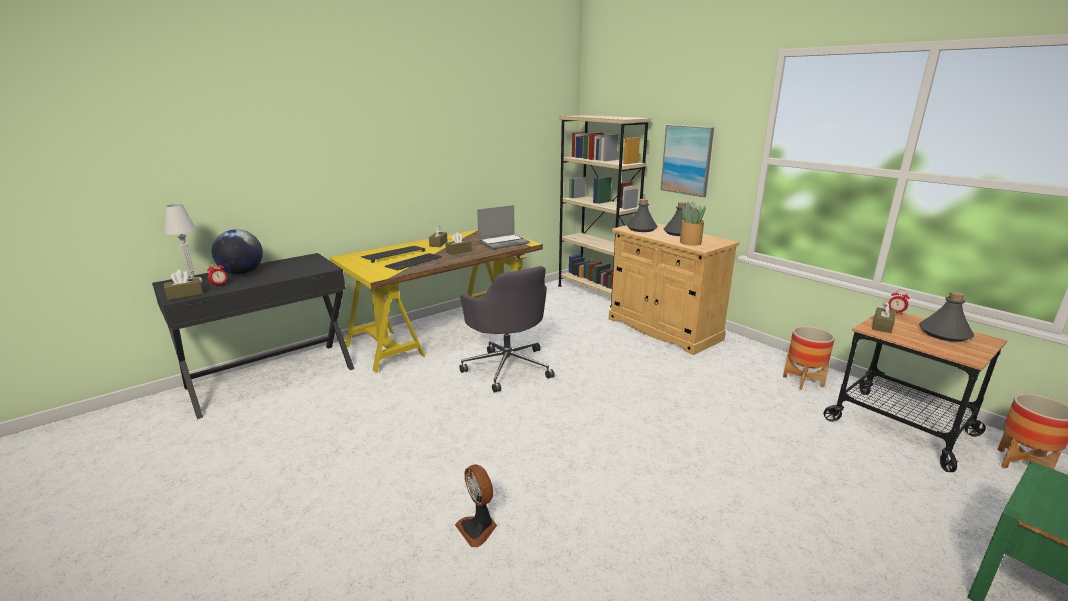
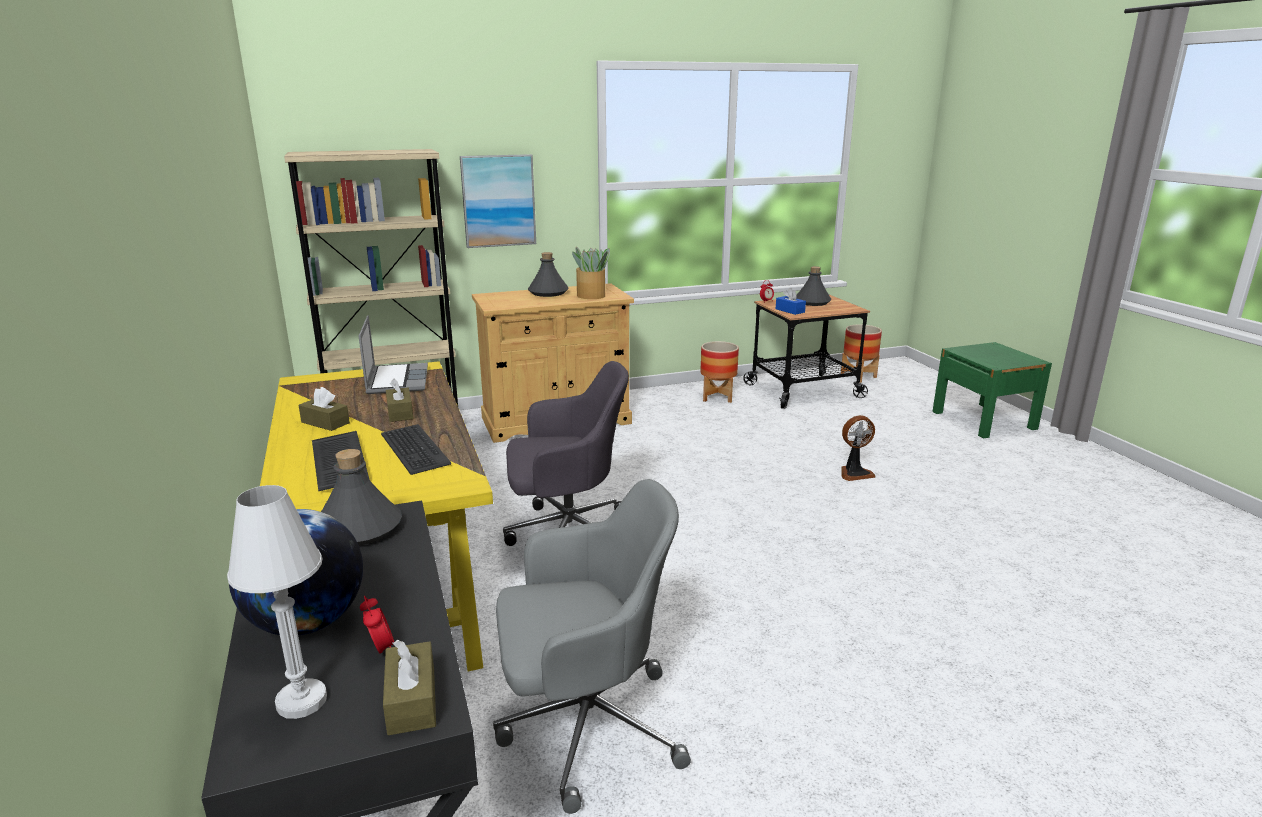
camera: 70 degrees left, 0 degrees up
fan [455,464,497,547] -> fan moved to [841,415,876,481]
grey bottle [627,199,657,232] -> grey bottle moved to [321,449,402,546]
brown tissue box [872,301,896,333] -> blue tissue box [776,288,806,315]
none -> grey office chair [493,479,691,814]

